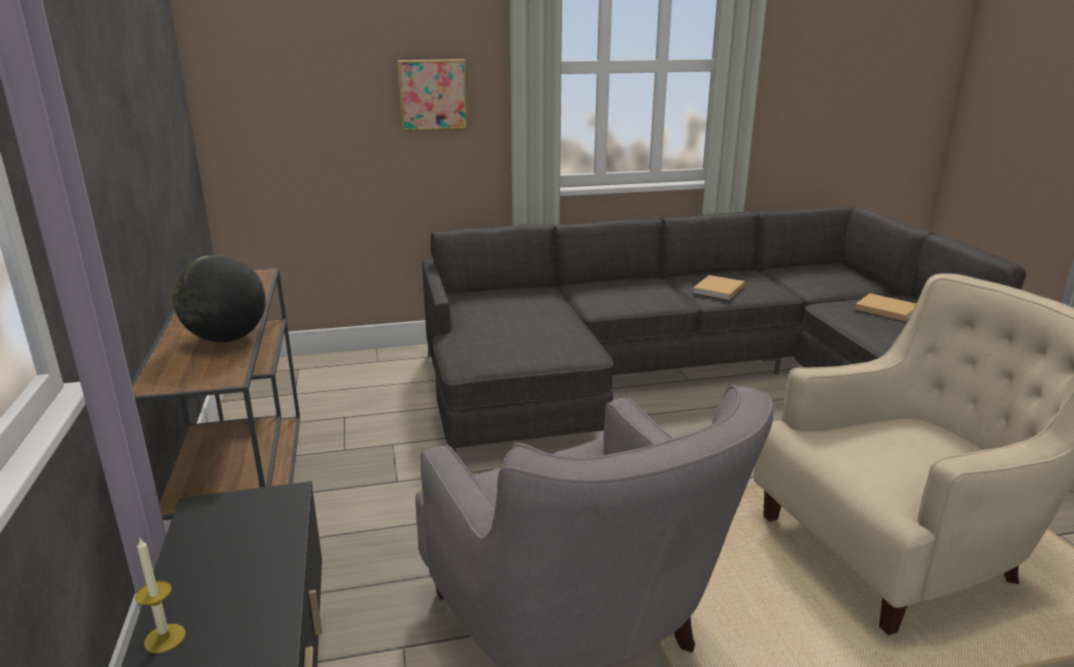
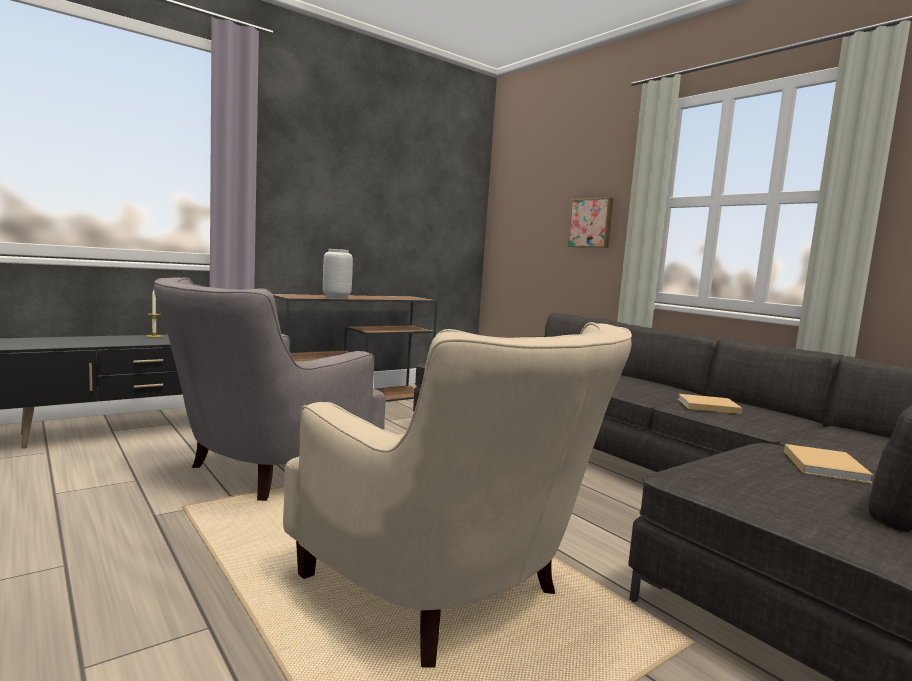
camera: 65 degrees right, 15 degrees down
globe [173,255,266,342] -> grey vase [323,249,353,298]

